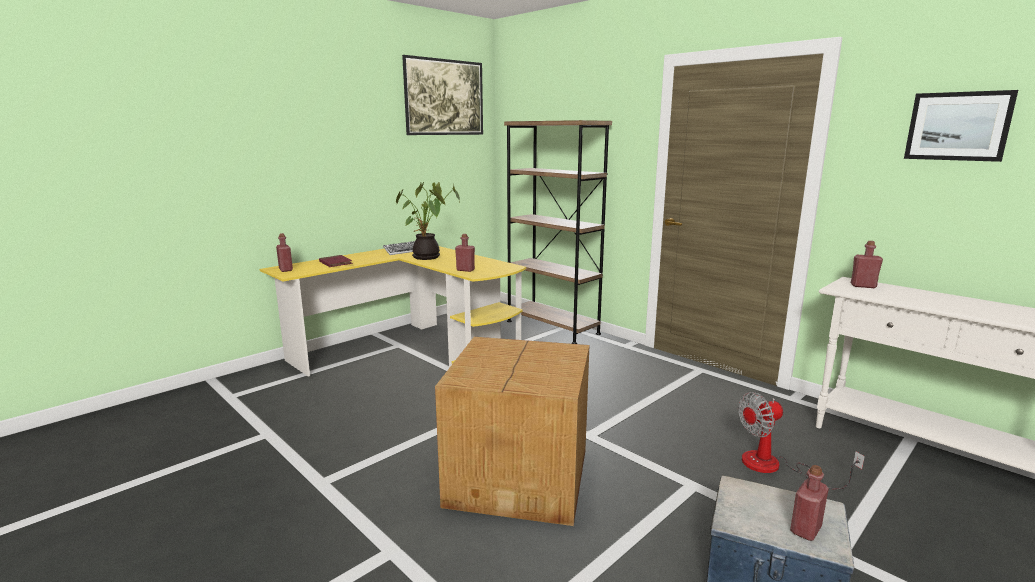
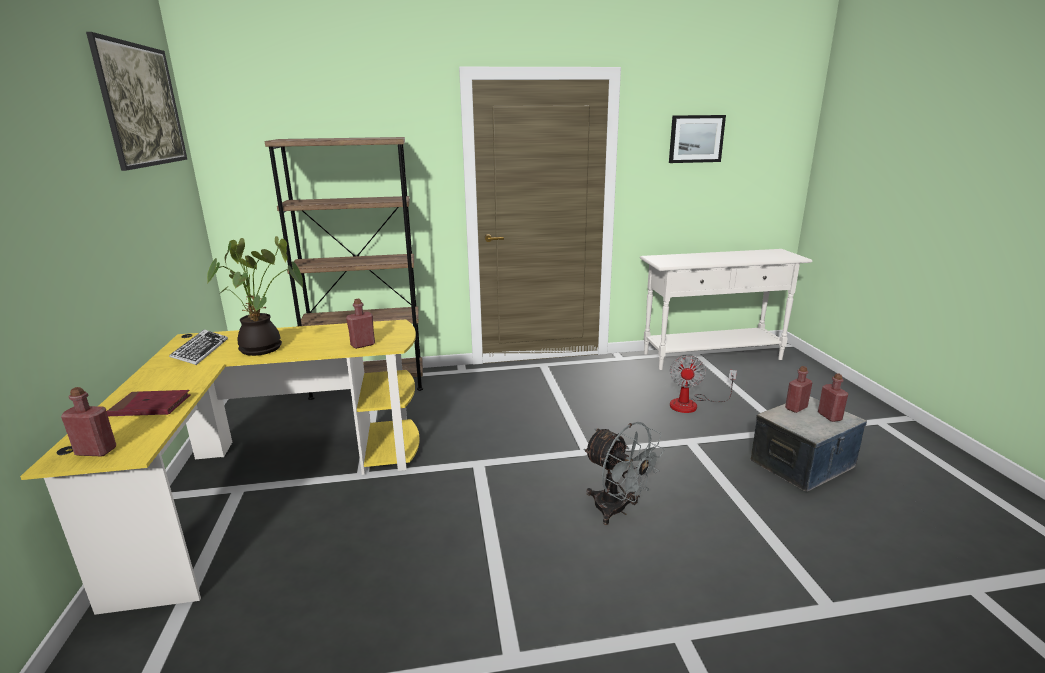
camera: 55 degrees left, 5 degrees up
cardboard box [435,337,589,526] -> grey fan [583,422,665,525]
red bottle [851,241,883,288] -> red bottle moved to [785,366,813,413]

